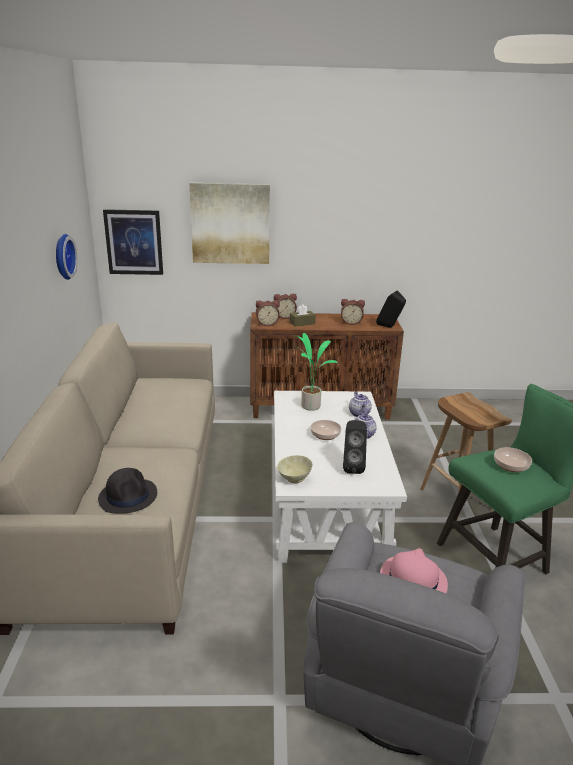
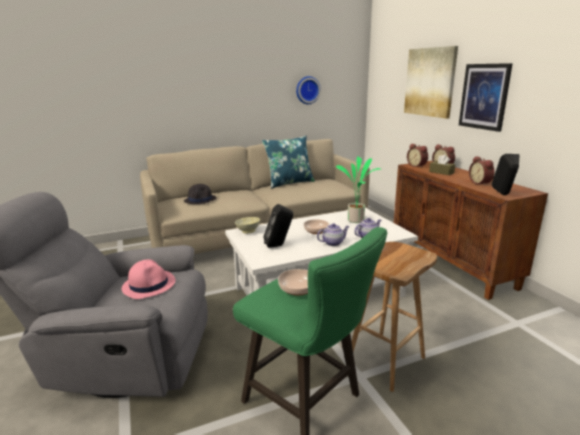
camera: 70 degrees right, 5 degrees down
picture [103,209,163,275] -> picture moved to [459,63,513,132]
none -> blue pillow [262,135,315,189]

